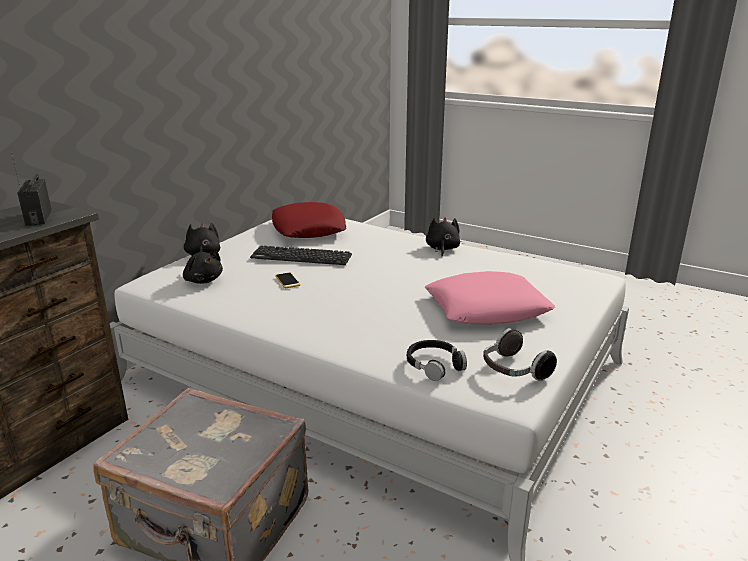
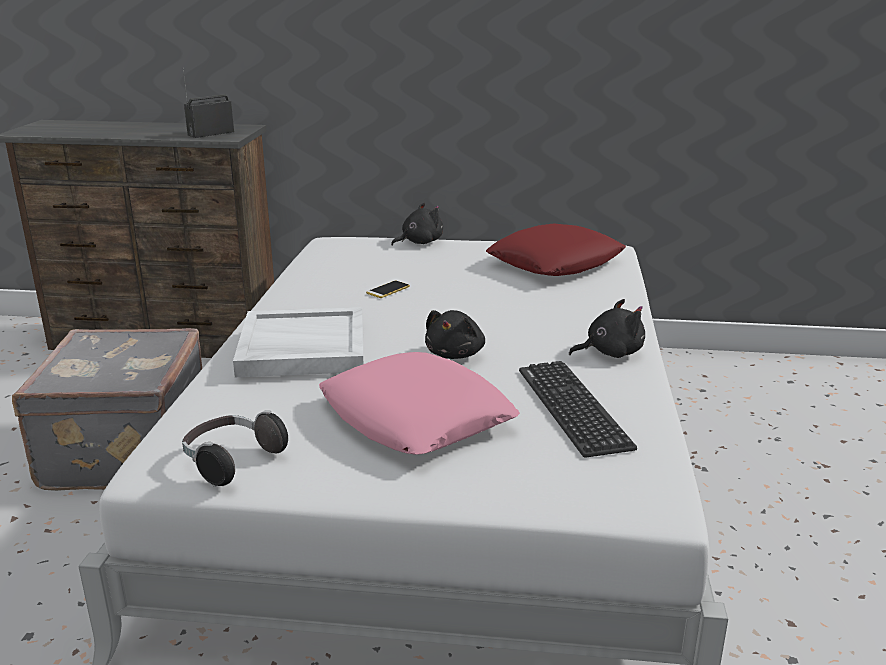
camera: 65 degrees right, 0 degrees up
black plush toy [183,250,223,284] -> black plush toy moved to [425,310,485,359]
keyboard [250,246,352,265] -> keyboard moved to [519,361,637,458]
black headphones [407,340,467,381] -> none
none -> white tray [233,307,364,377]

